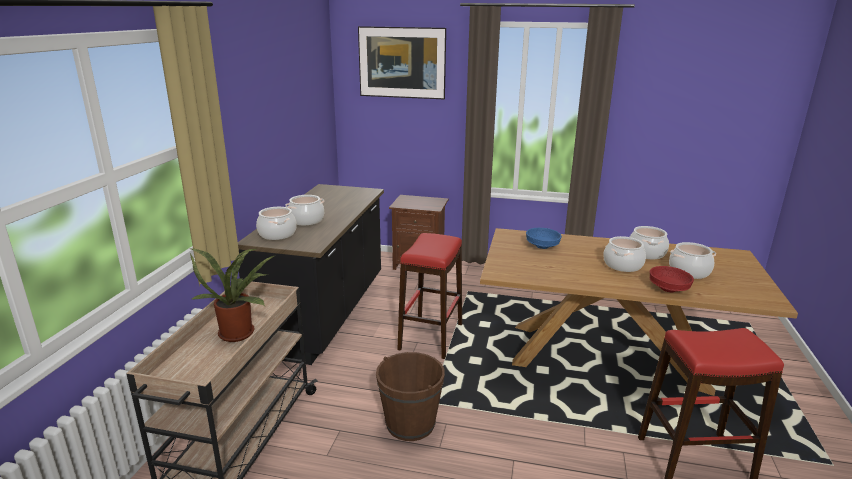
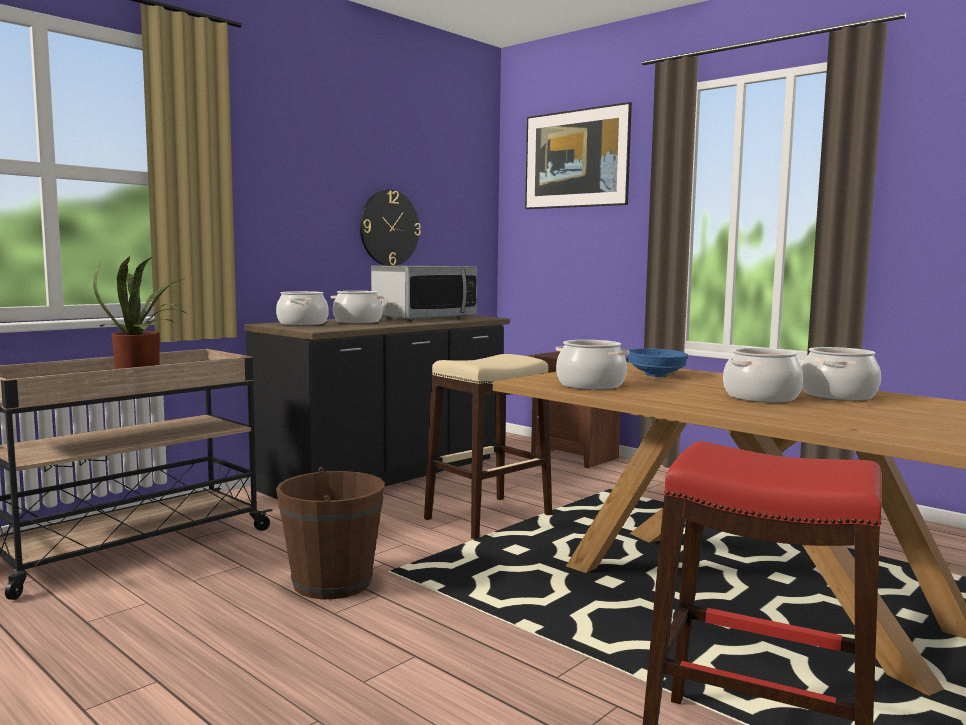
camera: 30 degrees right, 15 degrees down
red stool [397,233,462,359] -> beige stool [424,354,552,539]
red bowl [650,266,694,292] -> none
cooking pot [669,242,716,279] -> cooking pot moved to [556,340,629,390]
none -> wall clock [360,190,421,266]
none -> microwave [371,266,477,321]

